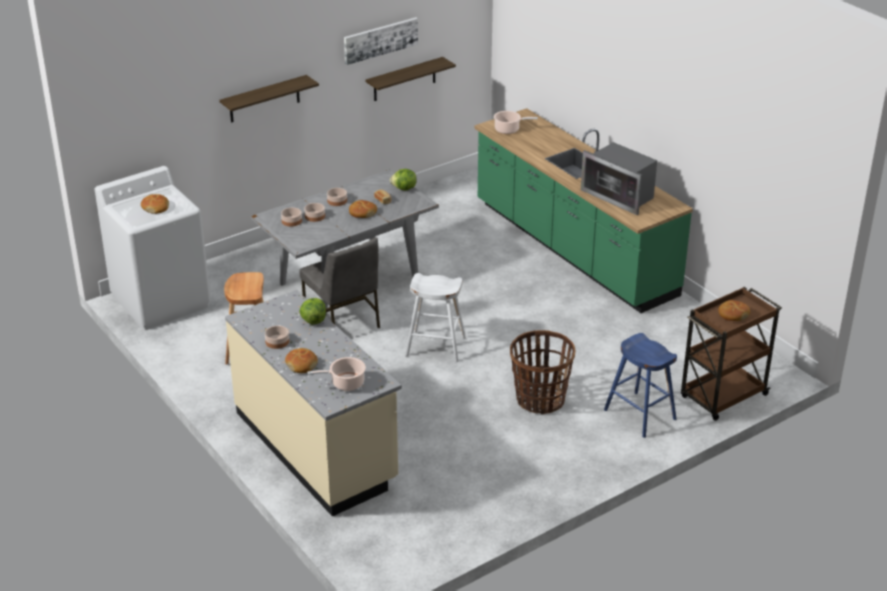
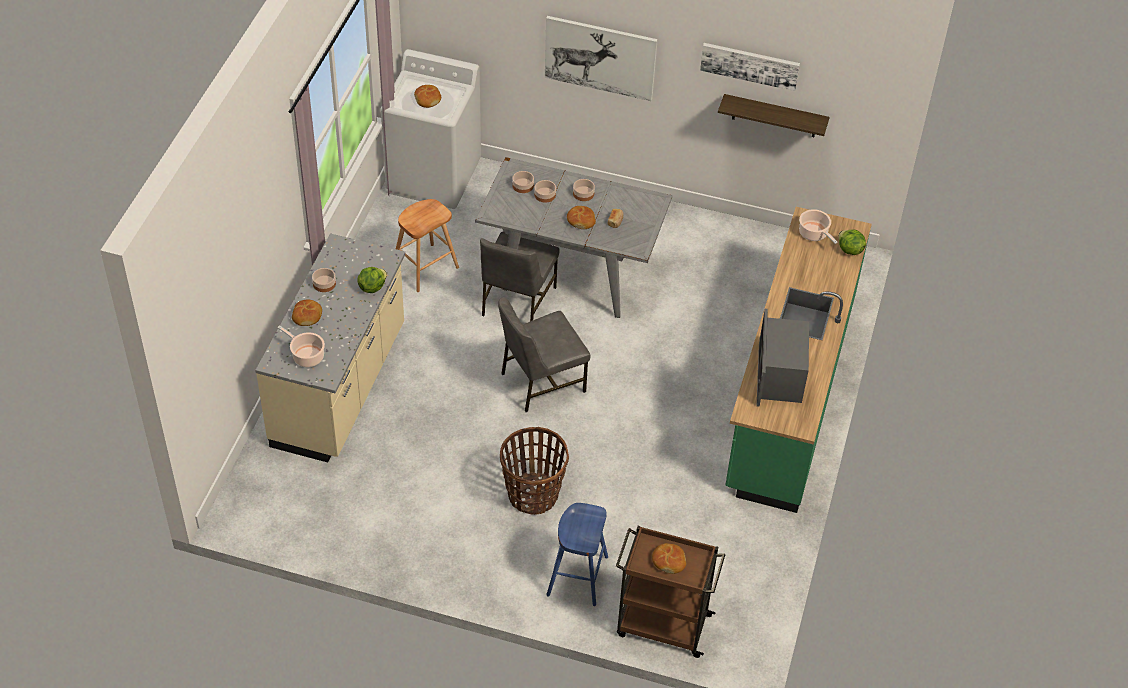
camera: 50 degrees right, 15 degrees up
shelf [219,75,319,123] -> picture [545,16,658,101]
lettuce [390,169,417,191] -> lettuce moved to [839,230,866,255]
white stool [405,273,466,362] -> grey chair [498,297,590,412]

